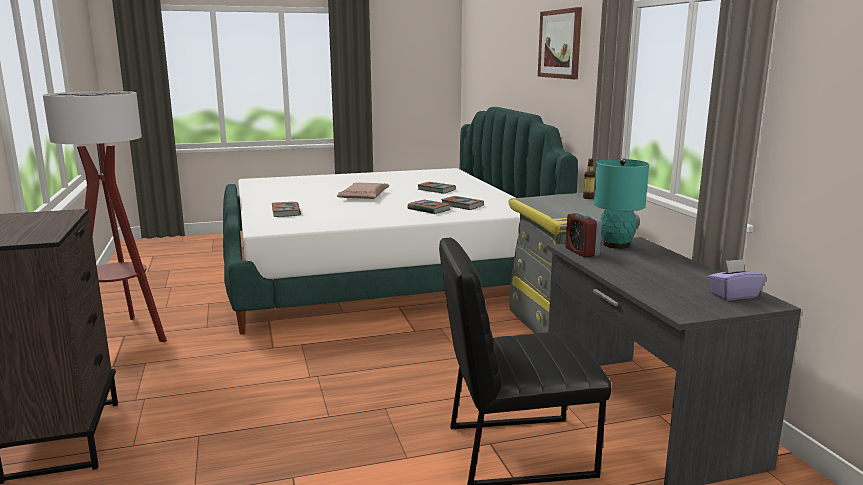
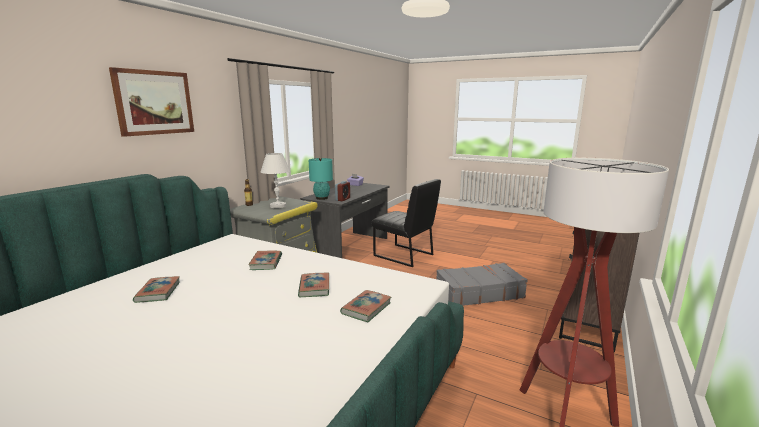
camera: 135 degrees left, 0 degrees up
beige pillow [337,182,389,199] -> none
book [441,196,484,210] -> book moved to [298,273,329,298]
none -> white table lamp [261,153,290,208]
none -> grey suitcase [437,263,528,306]

